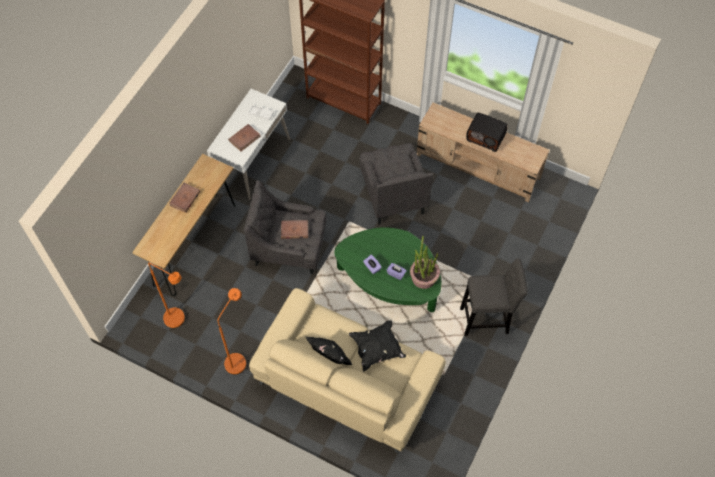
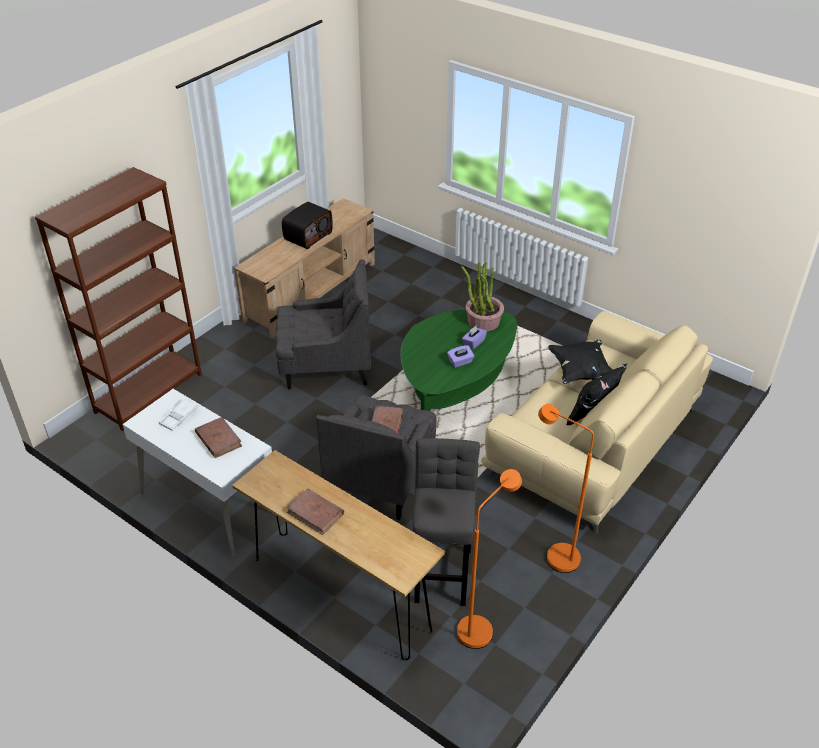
camera: 80 degrees left, 20 degrees down
grey stool [460,258,528,336] -> grey stool moved to [413,438,480,606]

